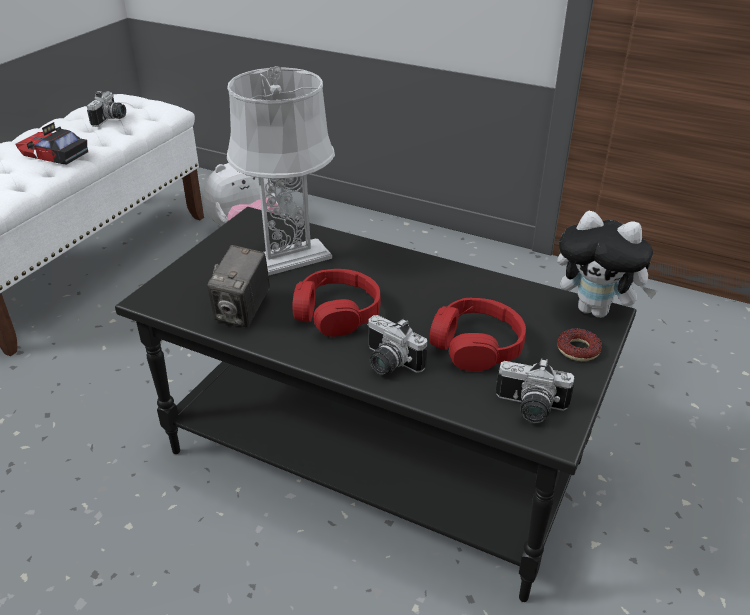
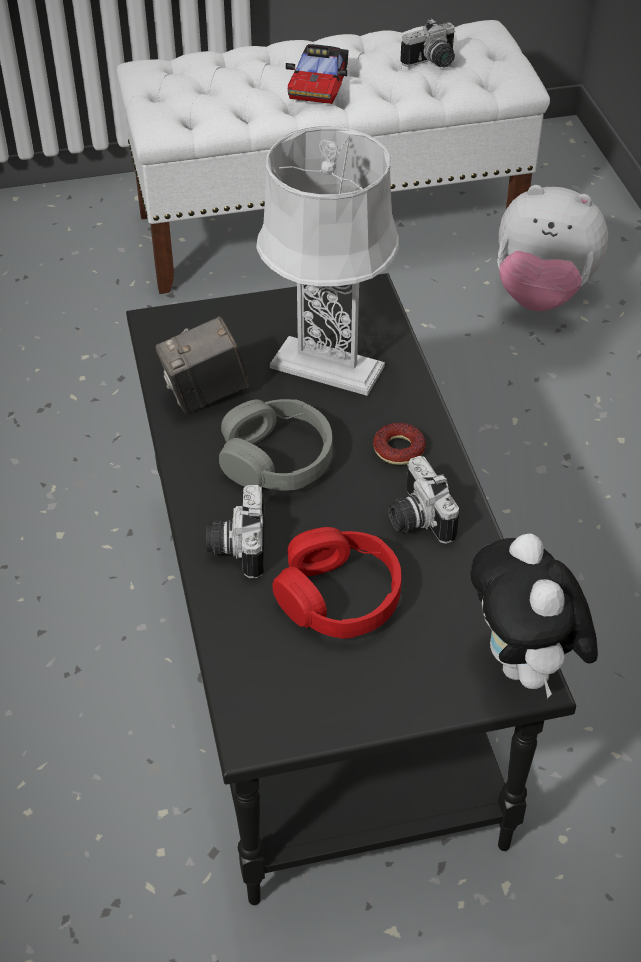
camera: 50 degrees right, 10 degrees up
toy car [16,122,88,165] -> toy car turned 150 degrees counterclockwise [286,44,349,104]
red headphones [293,269,381,337] -> grey headphones [219,399,333,491]
camera [496,358,574,423] -> camera moved to [388,456,459,544]
donut [557,328,602,361] -> donut moved to [373,422,426,465]

